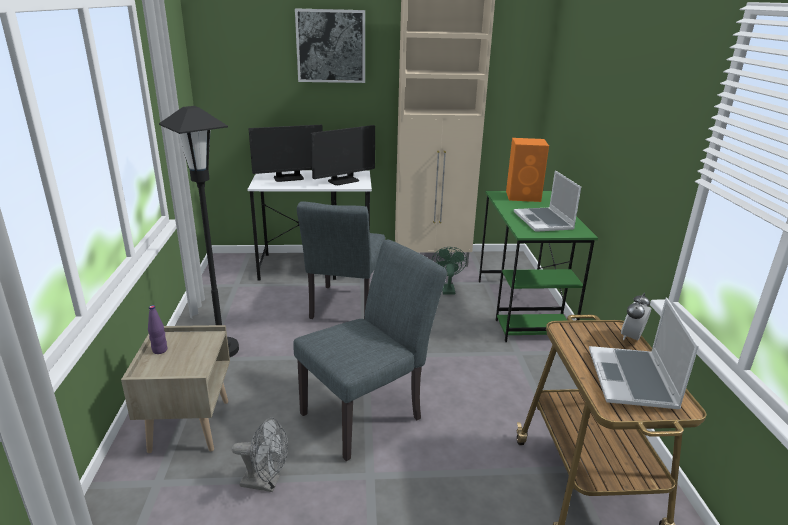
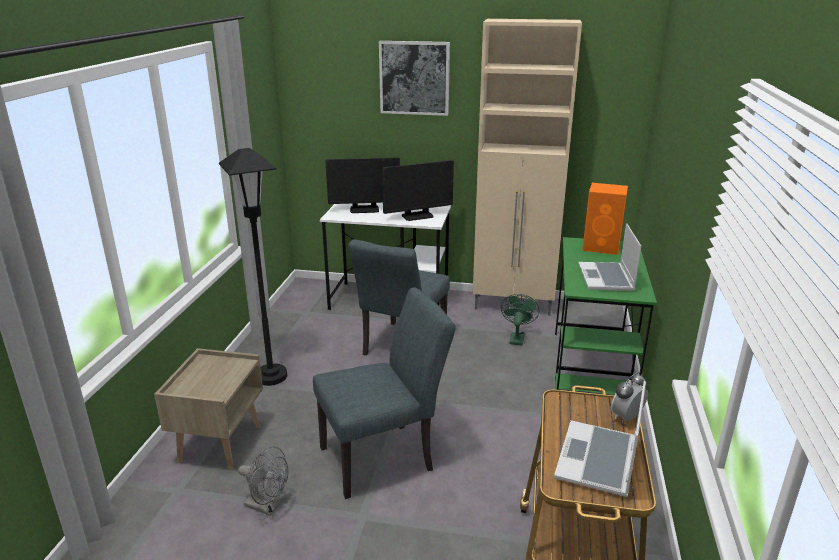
camera: 15 degrees right, 0 degrees up
purple bottle [148,305,167,354] -> none

